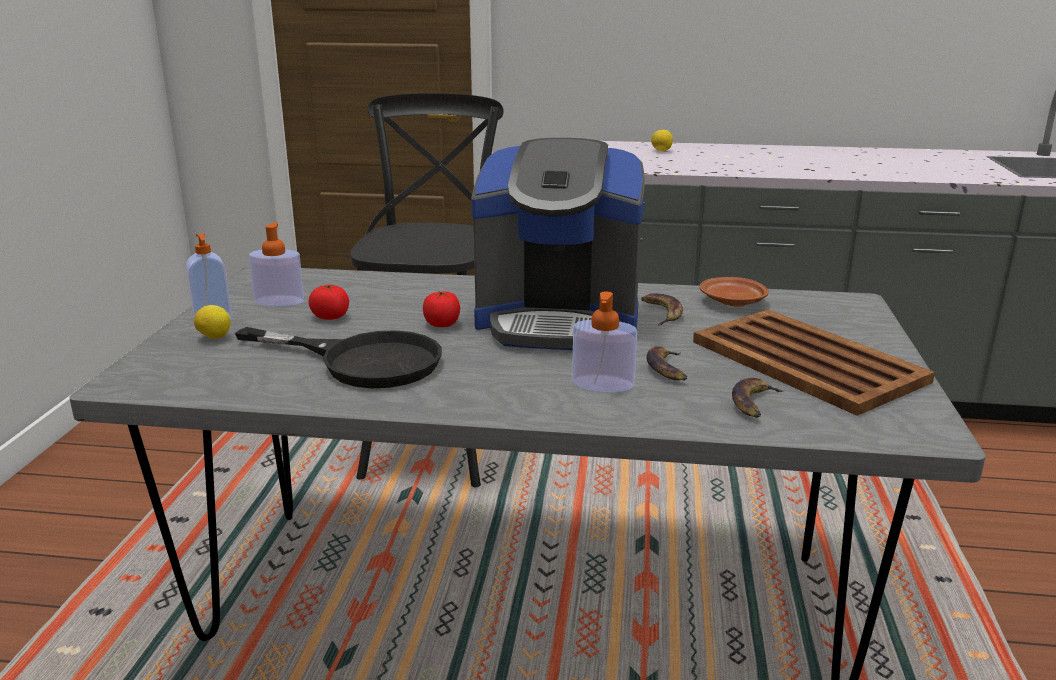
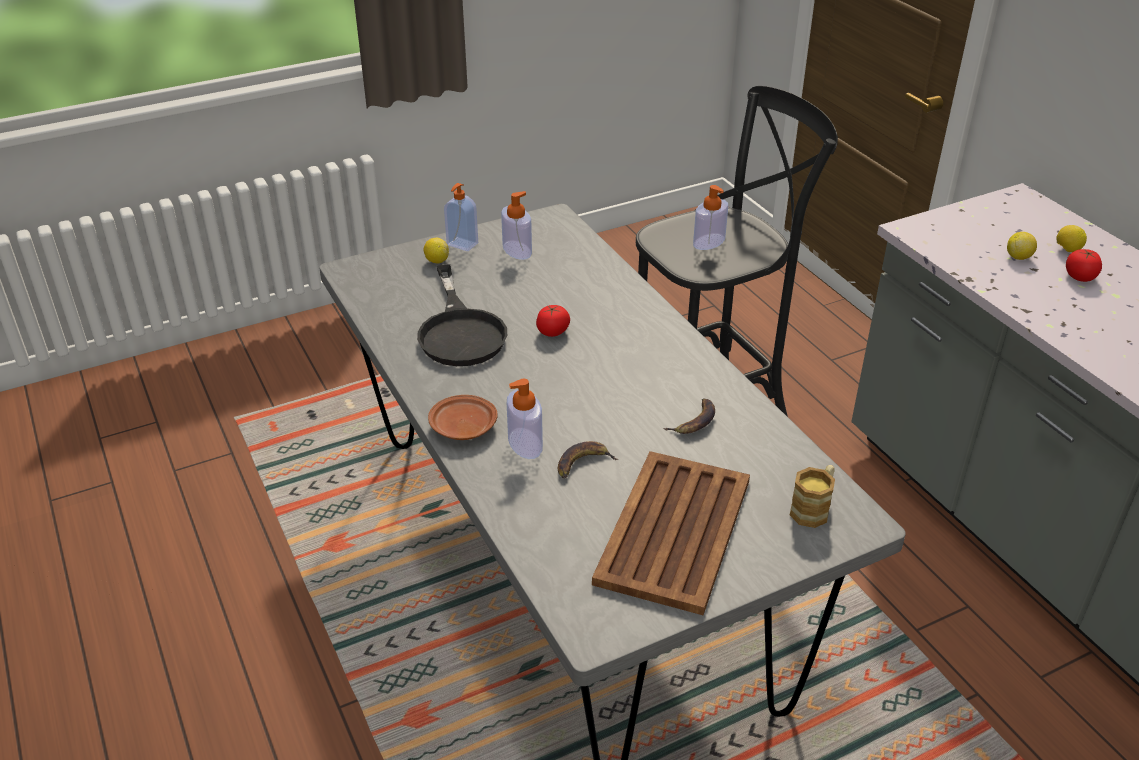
camera: 55 degrees right, 15 degrees up
tomato [309,285,349,320] -> tomato moved to [1066,249,1102,282]
coffee machine [471,138,645,350] -> none
brown plate [700,277,769,307] -> brown plate moved to [428,395,498,440]
banana [732,378,784,418] -> none
none -> soap dispenser [693,185,728,250]
none -> mug [790,465,835,528]
none -> lemon [1007,232,1037,260]

